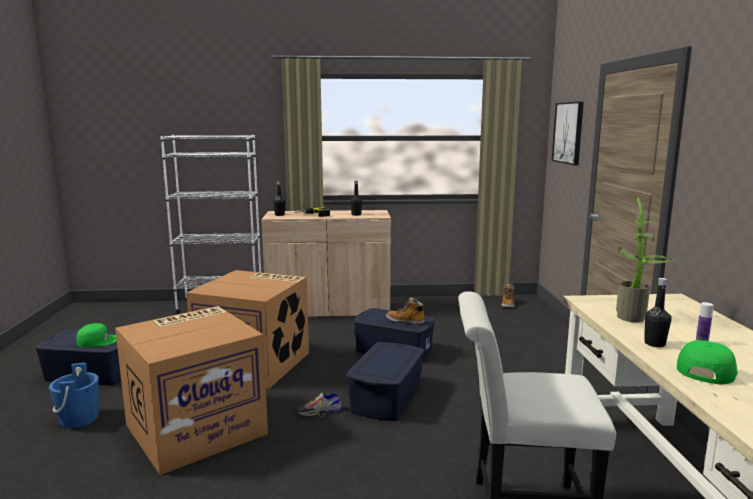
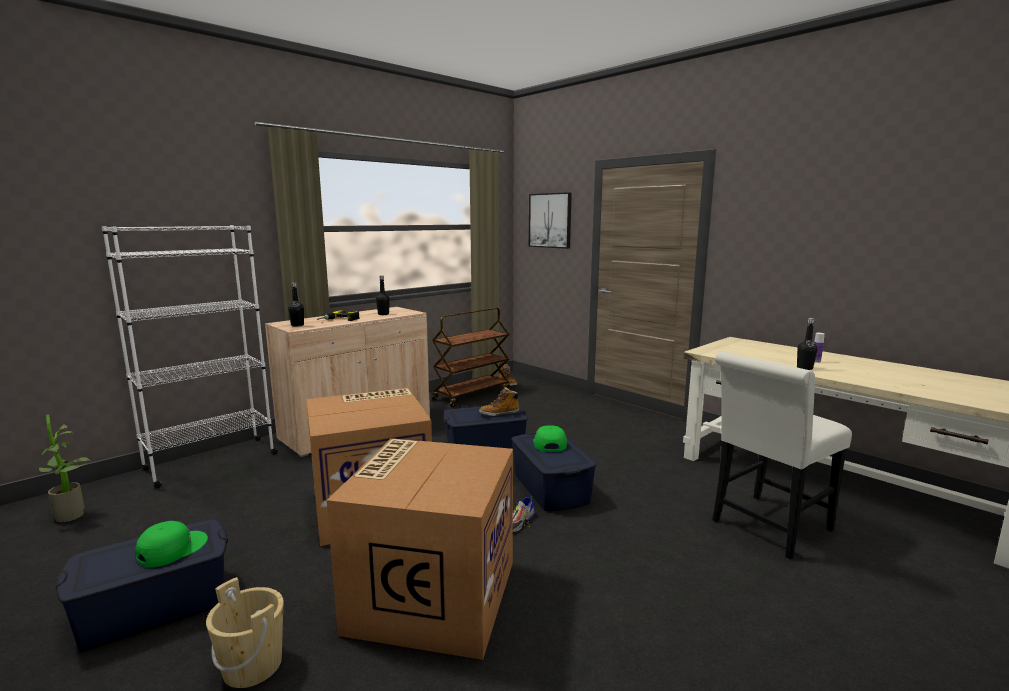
camera: 40 degrees left, 0 degrees up
blue bucket [49,363,99,428] -> beige bucket [206,577,284,688]
potted plant [616,198,676,322] -> potted plant moved to [37,414,94,522]
green cap [677,340,738,385] -> green cap moved to [533,425,567,452]
none -> brown cart [432,308,510,408]

